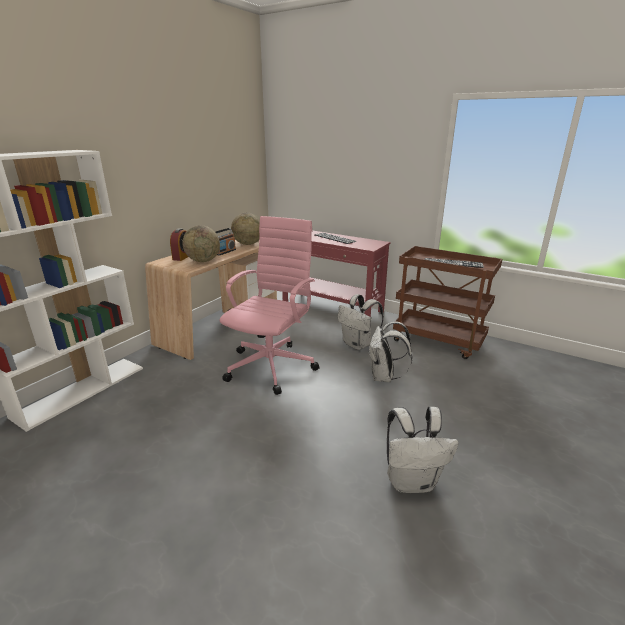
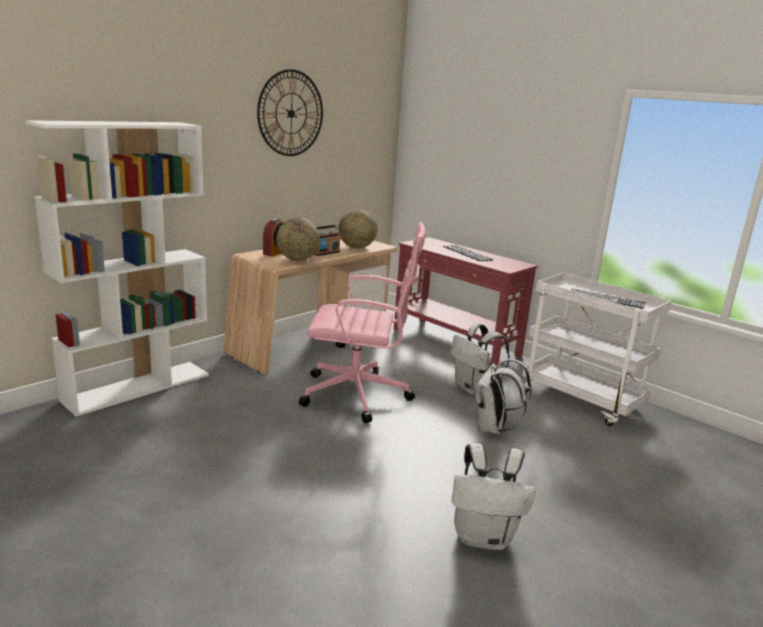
camera: 10 degrees right, 5 degrees down
pink office chair [220,216,319,395] -> pink office chair turned 60 degrees clockwise [299,222,425,423]
brown cart [393,246,502,359] -> white cart [522,273,672,426]
none -> wall clock [257,69,323,156]

